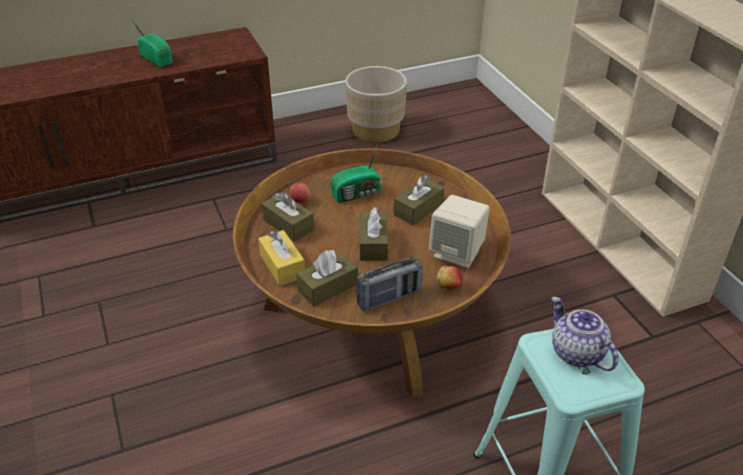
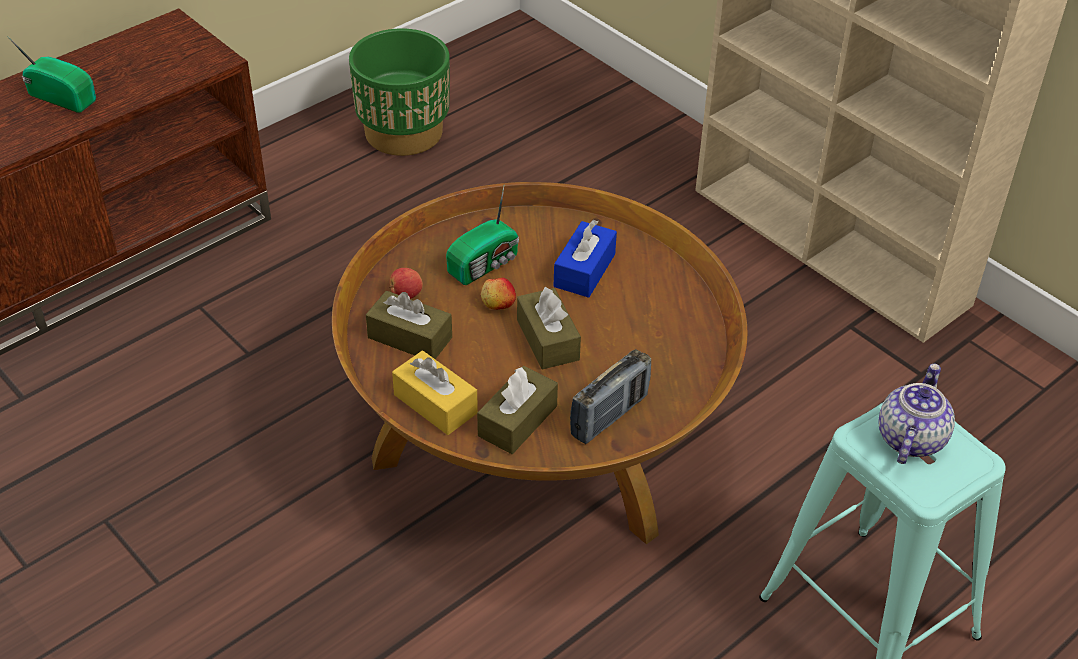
camera: 20 degrees left, 5 degrees up
beige planter [345,66,407,143] -> green planter [349,28,450,156]
brown tissue box [394,175,444,225] -> blue tissue box [554,220,617,298]
beige speaker [429,195,490,268] -> none
apple [437,265,462,289] -> apple moved to [481,278,516,310]
teapot [552,297,619,371] -> teapot turned 75 degrees clockwise [878,363,955,464]

